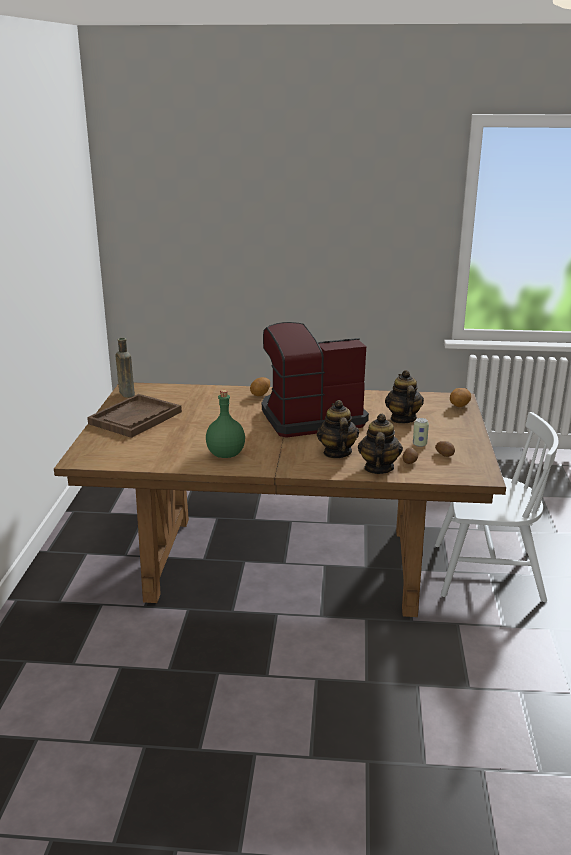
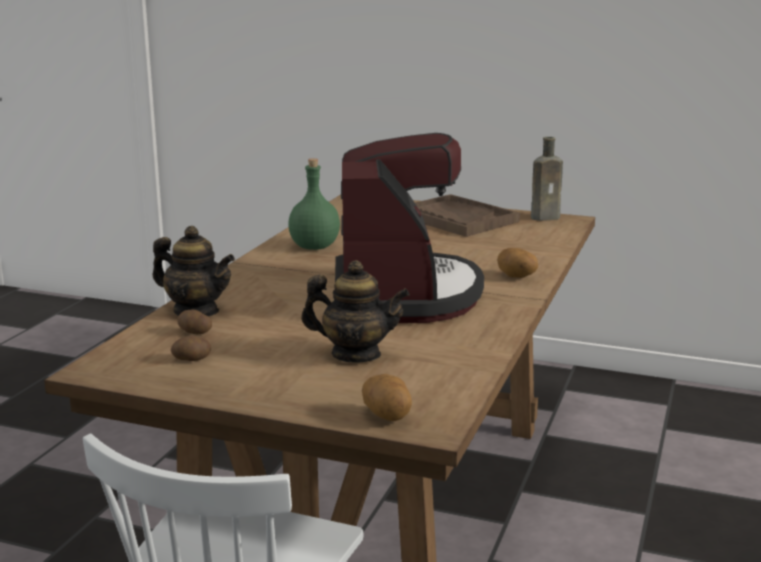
camera: 105 degrees right, 5 degrees down
teapot [317,400,359,458] -> none
can [413,418,429,447] -> none

